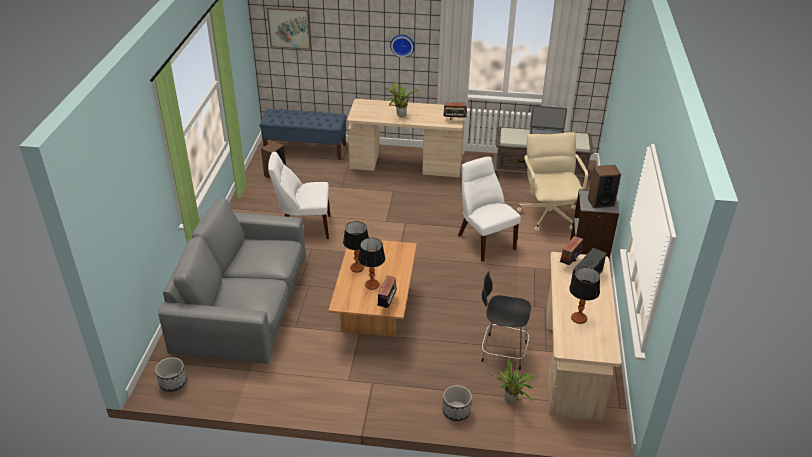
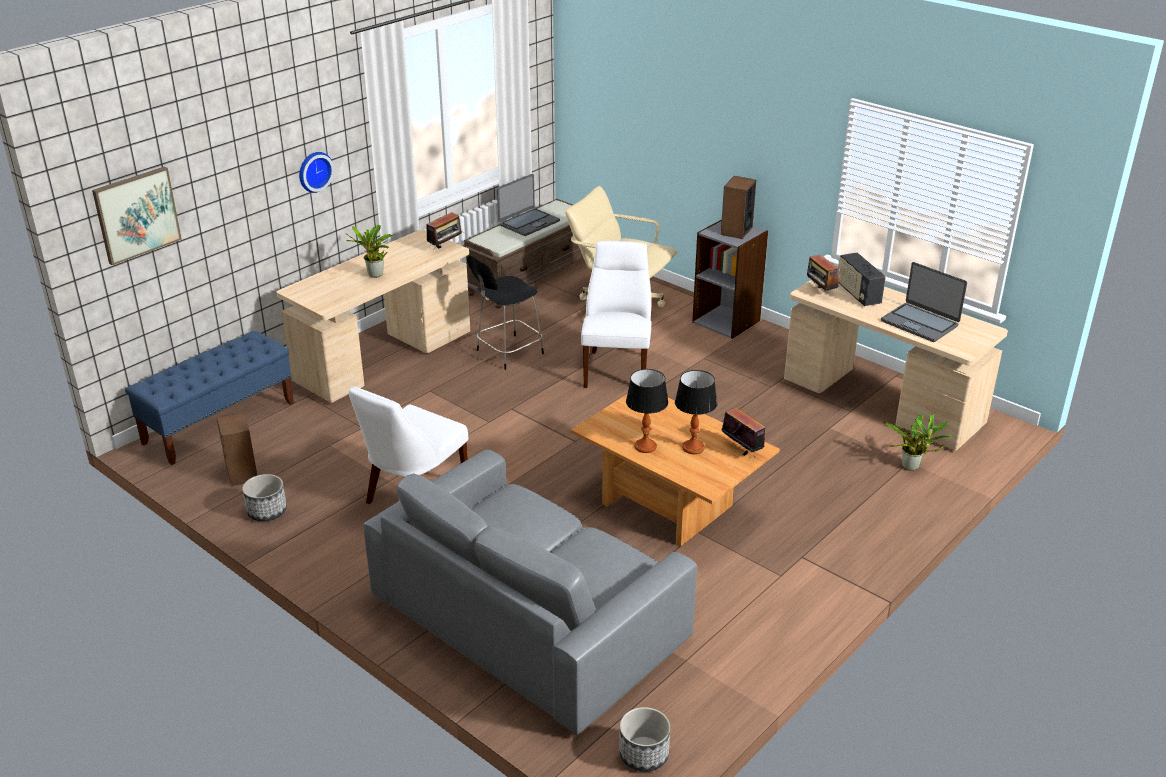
camera: 55 degrees left, 5 degrees down
planter [442,385,472,421] -> planter moved to [242,474,287,521]
white chair [458,157,521,262] -> white chair turned 90 degrees clockwise [581,241,651,388]
black stool [481,271,531,370] -> black stool moved to [467,256,544,370]
table lamp [569,267,600,324] -> laptop [881,262,967,342]

